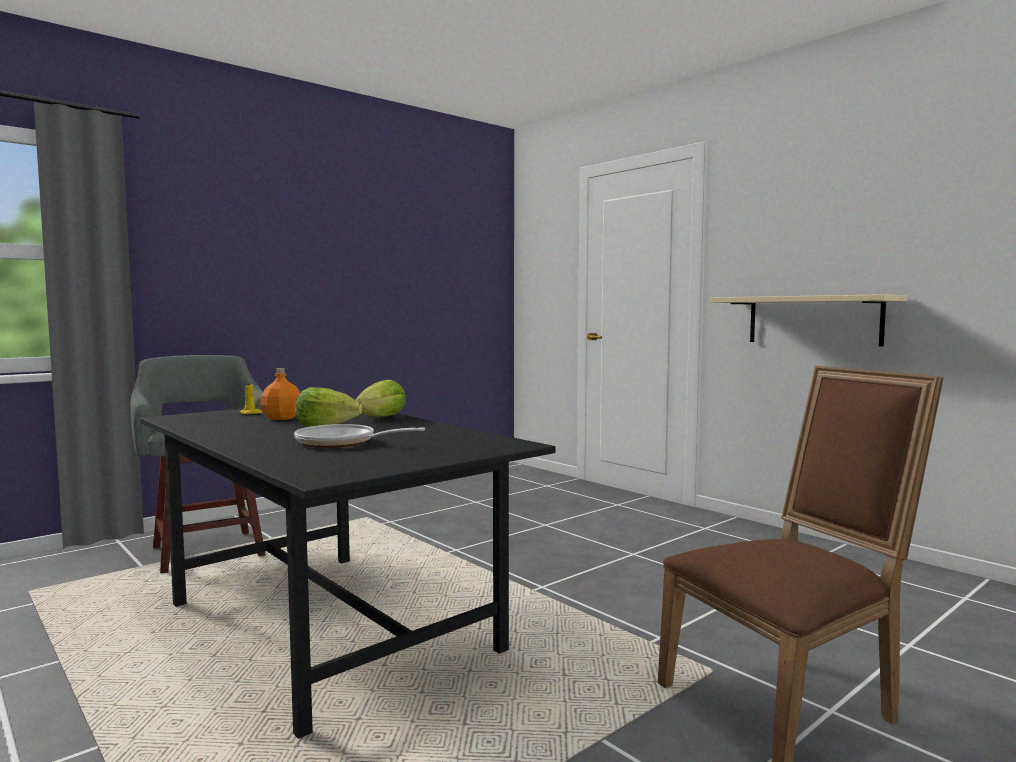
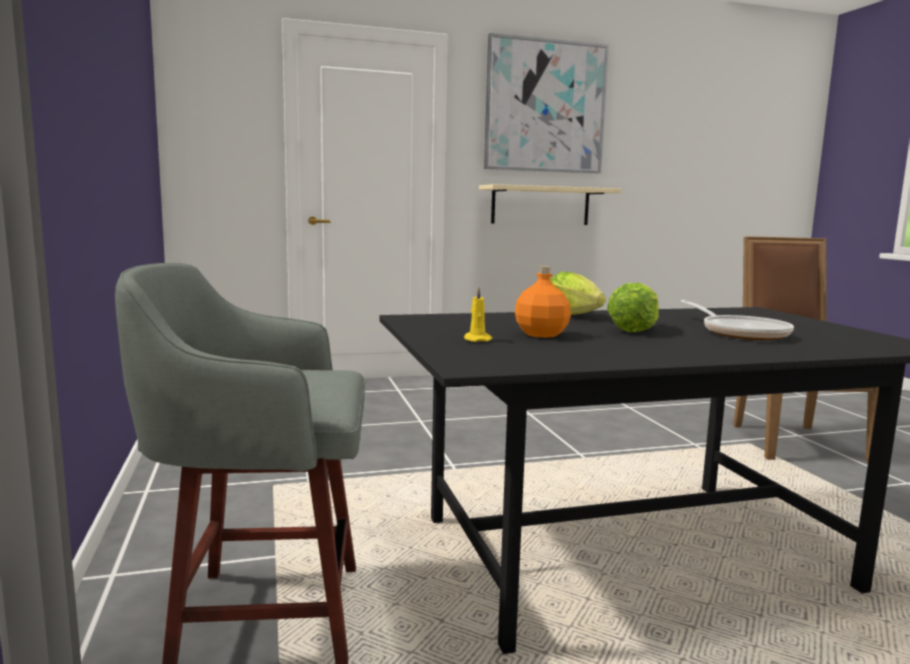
camera: 65 degrees left, 5 degrees up
frying pan [294,424,425,448] -> frying pan turned 60 degrees counterclockwise [680,300,794,340]
none -> picture [484,33,609,173]

